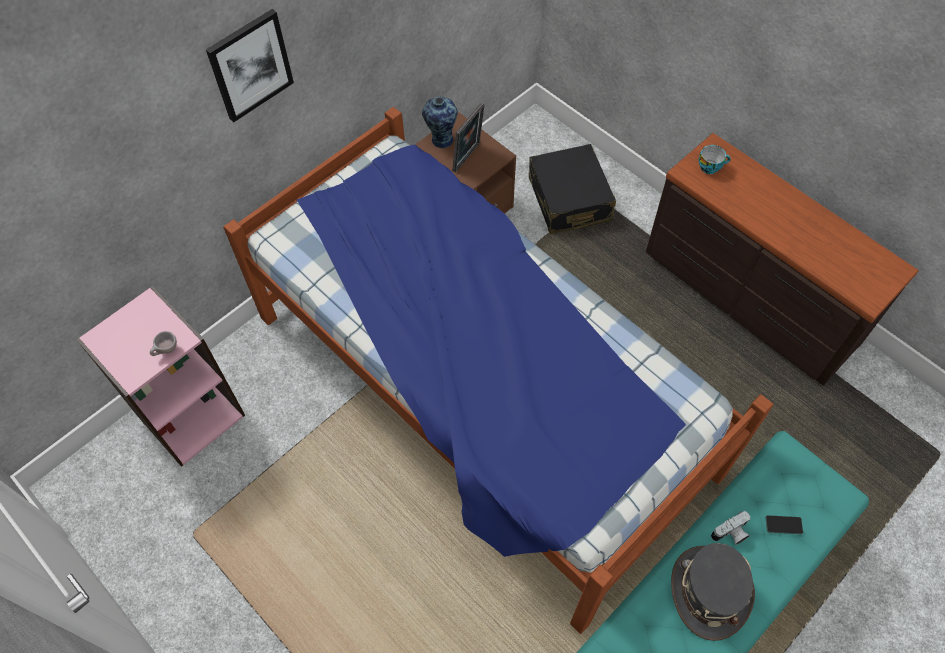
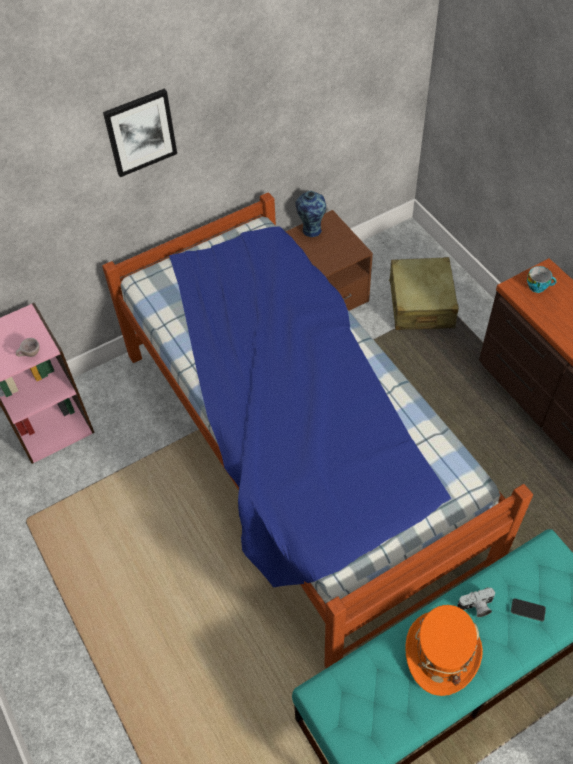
camera: 15 degrees right, 5 degrees down
picture frame [452,103,485,173] -> none
black suitcase [529,144,616,234] -> beige suitcase [389,257,459,330]
grey hat [671,543,755,641] -> orange hat [405,605,483,696]

